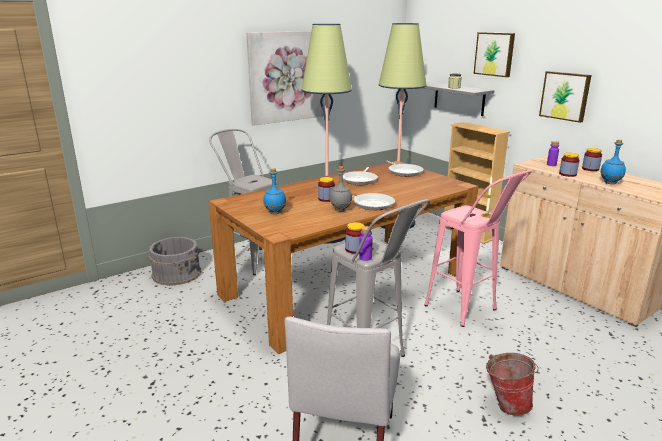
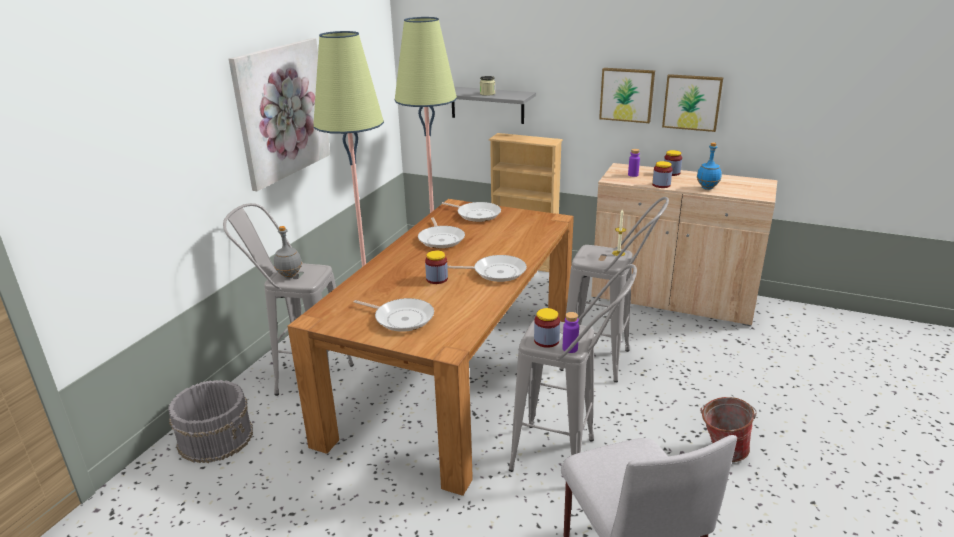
camera: 30 degrees left, 5 degrees up
blue bottle [263,168,286,214] -> frying pan [354,298,434,332]
grey bottle [329,166,352,211] -> grey bottle moved to [274,226,302,279]
pink stool [424,170,532,327] -> grey stool [559,197,669,383]
picture [474,32,515,77] -> picture moved to [662,74,723,132]

